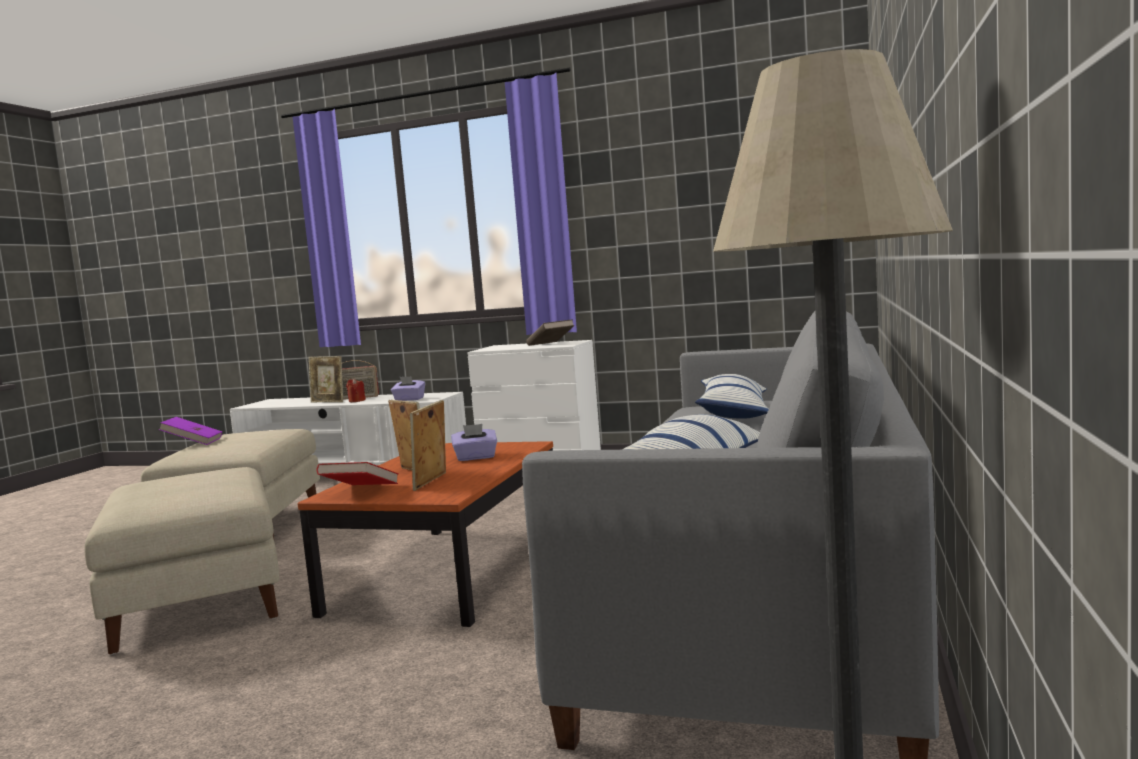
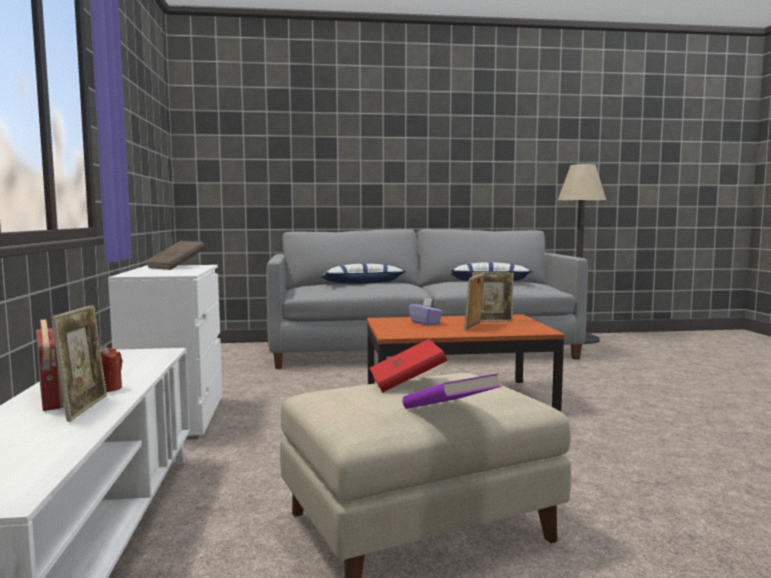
camera: 115 degrees left, 0 degrees up
beige ottoman [84,467,279,655] -> none
red book [317,462,398,485] -> red book moved to [369,339,447,393]
purple tissue box [391,376,425,401] -> none

